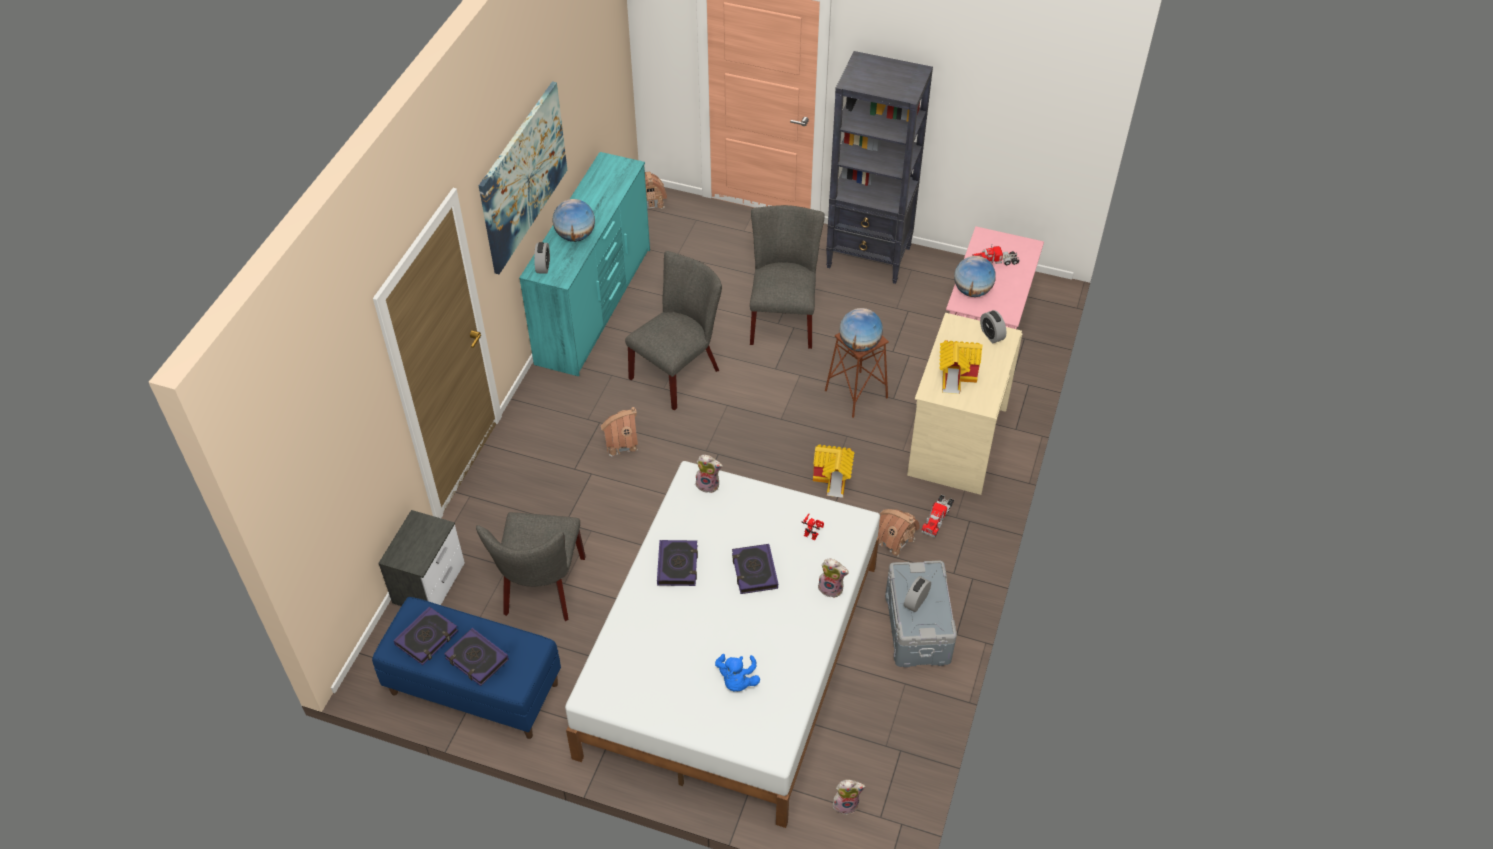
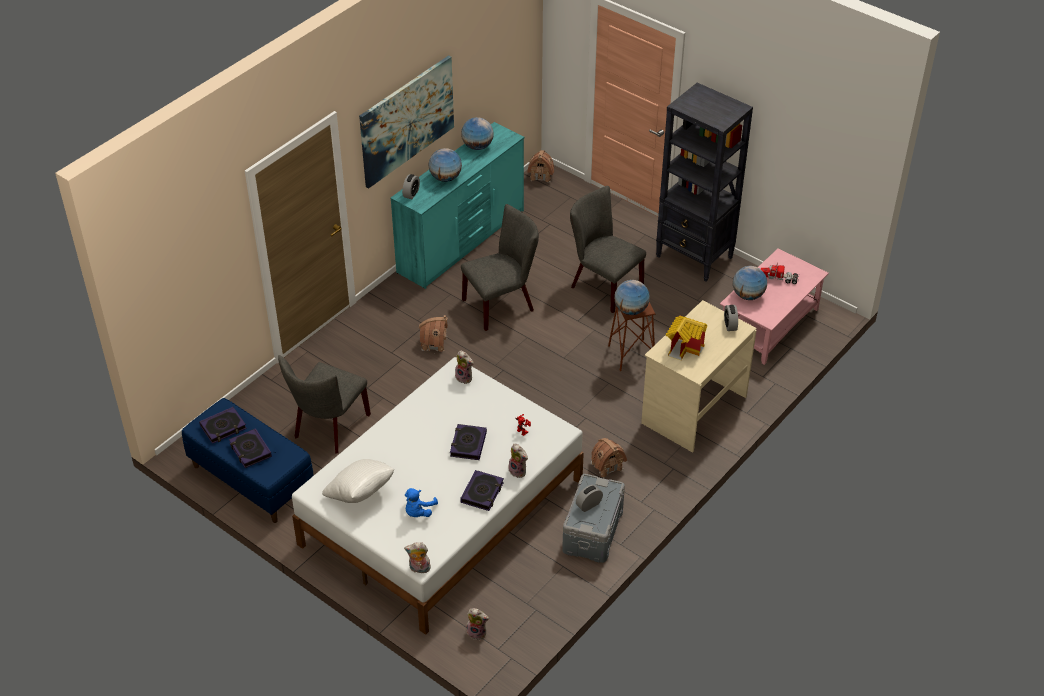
camera: 20 degrees right, 5 degrees down
nightstand [378,510,465,606] -> none
book [657,540,698,586] -> book moved to [461,470,504,511]
grey chair [750,205,825,349] -> grey chair turned 75 degrees counterclockwise [570,186,646,313]
toy house [813,444,854,498] -> none
toy truck [922,495,954,538] -> none
none -> white pillow [322,459,394,503]
none -> plush toy [404,542,431,574]
none -> globe [461,117,494,150]

